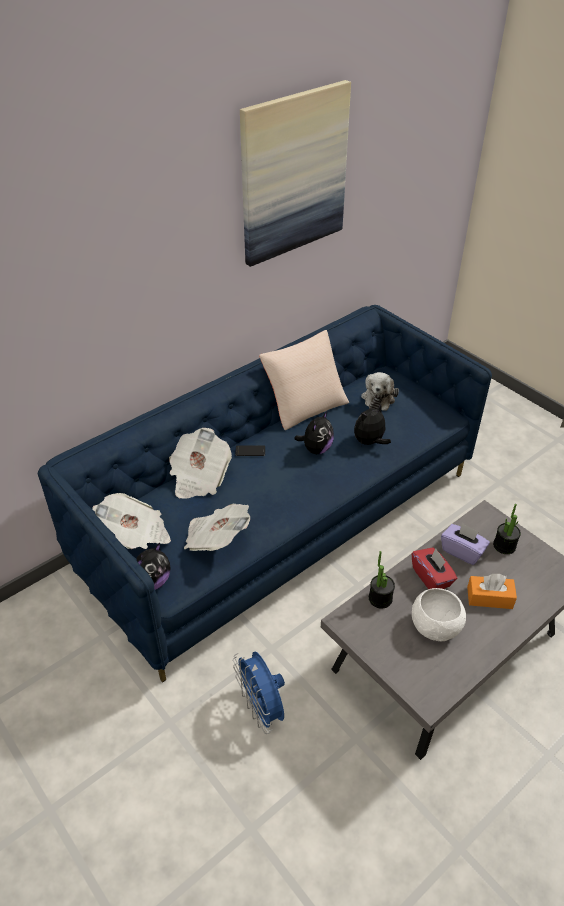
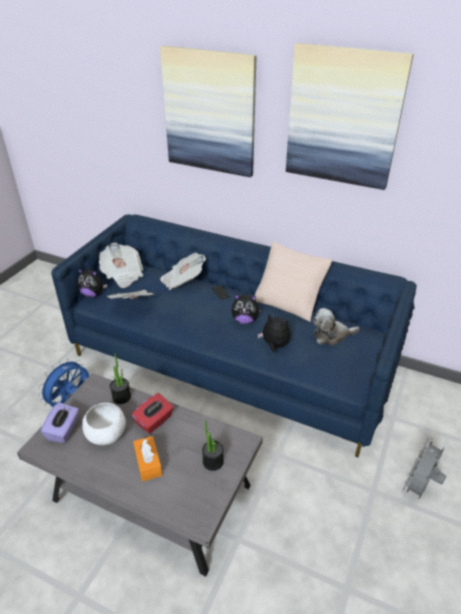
camera: 65 degrees right, 5 degrees down
purple tissue box [441,523,490,565] -> purple tissue box moved to [41,402,79,443]
none -> picture [160,45,257,177]
none -> grey fan [402,437,446,499]

